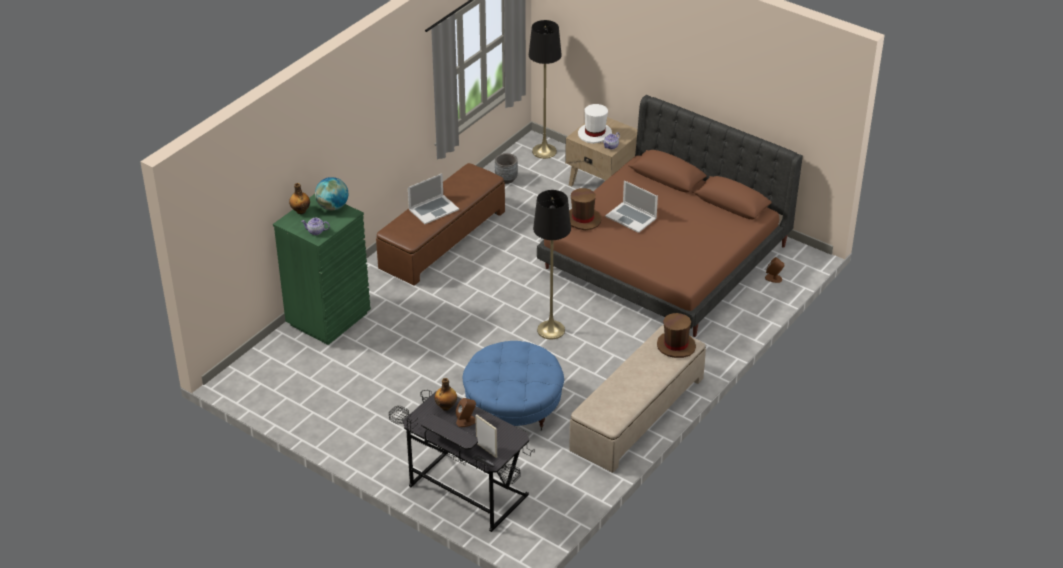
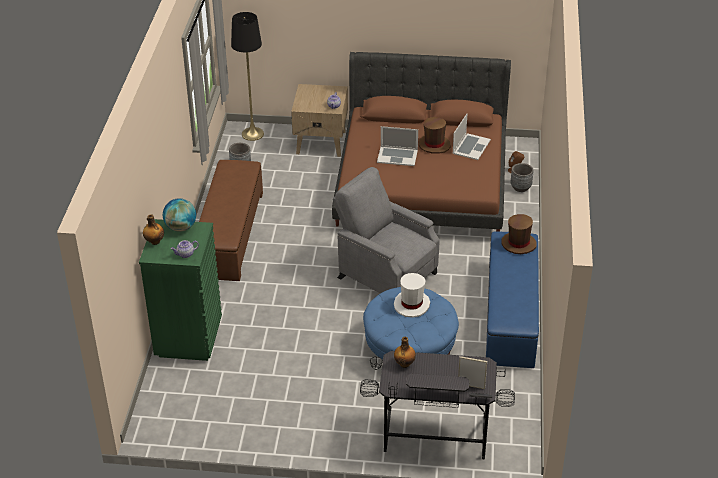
camera: 30 degrees left, 0 degrees up
laptop [408,173,459,224] -> laptop moved to [453,113,491,160]
brown speaker [456,398,476,427] -> none
black floor lamp [533,190,571,340] -> grey armchair [333,167,440,293]
brown hat [569,188,601,230] -> brown hat moved to [419,117,451,154]
beige bench [569,325,706,473] -> blue bench [486,231,539,368]
white hat [578,104,612,144] -> white hat moved to [394,273,430,318]
none -> grey planter [511,163,534,192]

